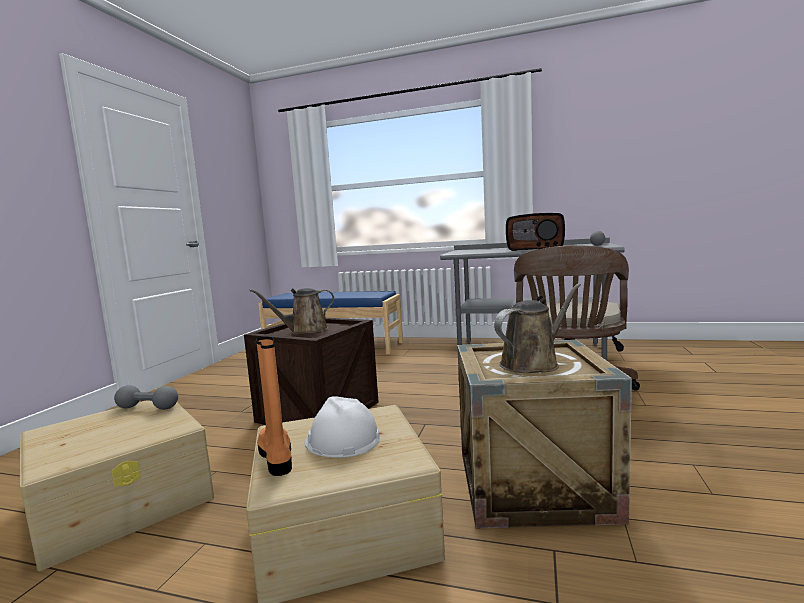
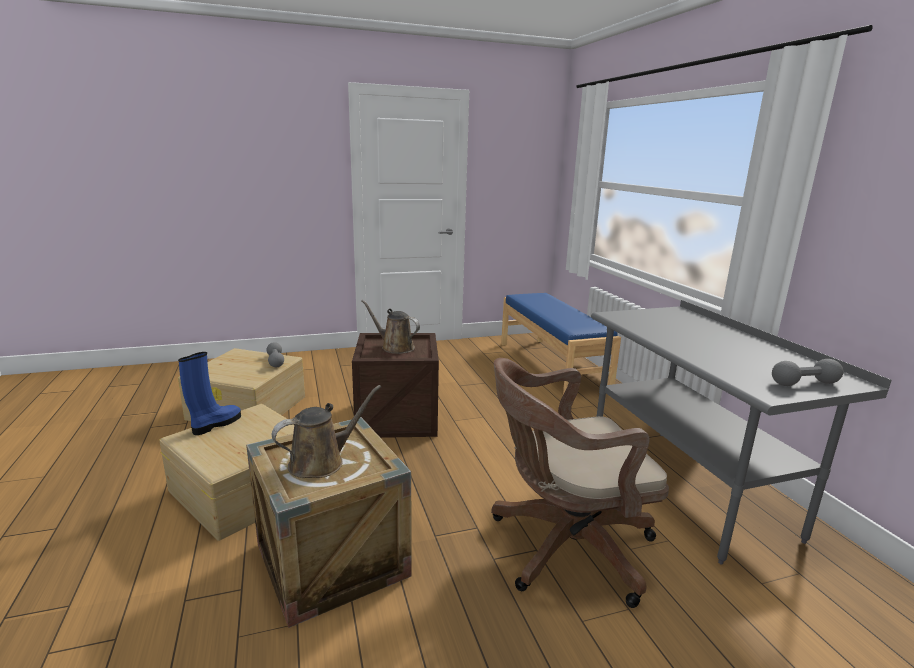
camera: 55 degrees right, 10 degrees up
orange boot [256,337,292,476] -> blue boot [178,352,241,435]
white hard hat [304,397,380,458] -> none
brown watering can [494,283,581,373] -> brown watering can turned 60 degrees counterclockwise [272,385,381,478]
radio [506,213,565,251] -> none

